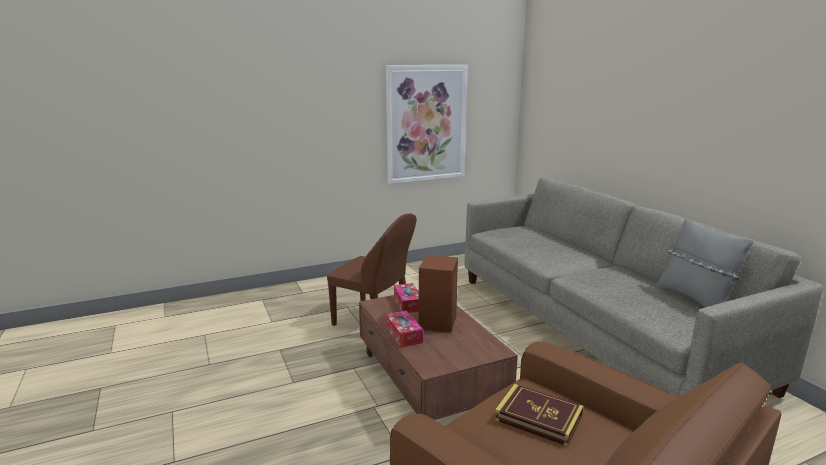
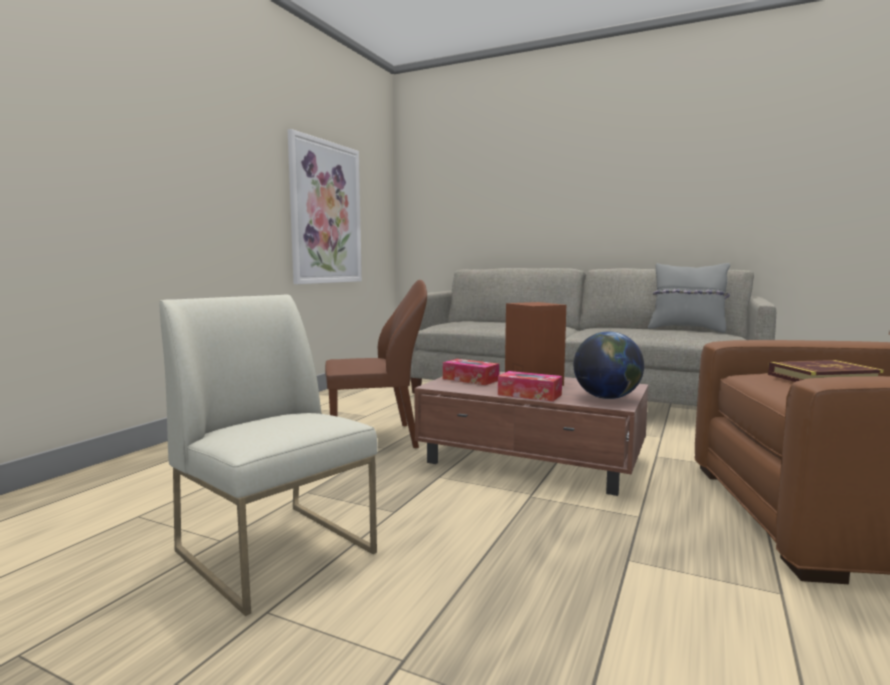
camera: 40 degrees left, 10 degrees down
none -> white chair [160,294,378,616]
none -> globe [574,331,644,399]

